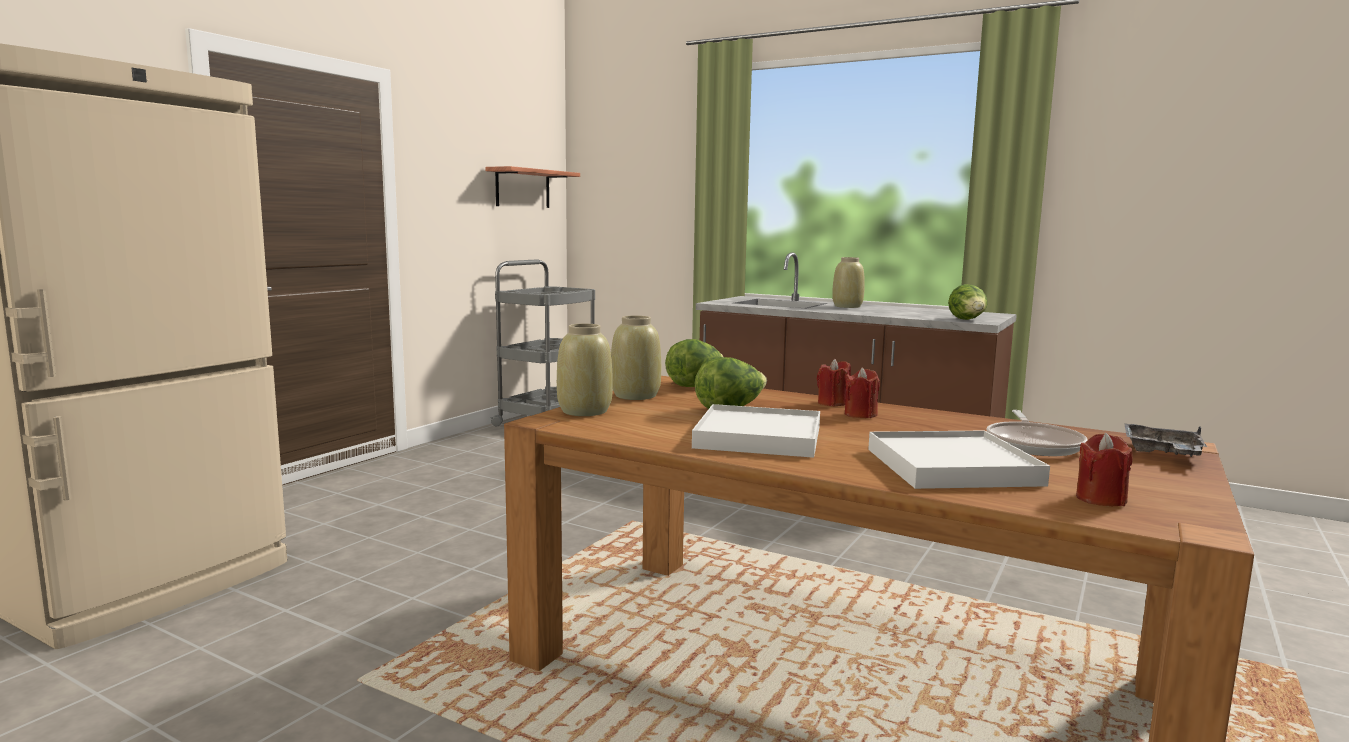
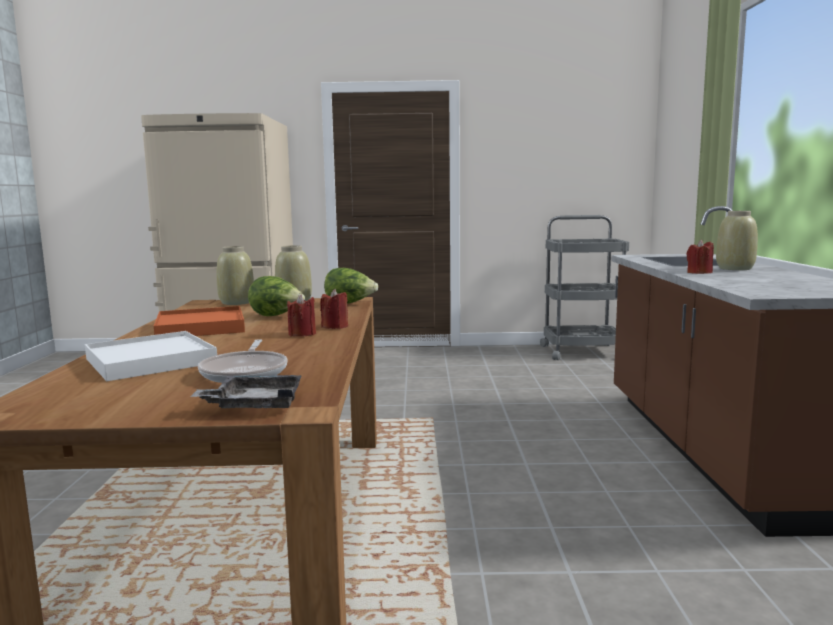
camera: 60 degrees right, 0 degrees up
shelf [485,166,580,208] -> none
white tray [692,404,820,458] -> orange tray [154,306,245,336]
lettuce [948,284,987,320] -> none
frying pan [986,410,1087,456] -> frying pan turned 75 degrees counterclockwise [198,339,287,383]
red candle [1076,433,1132,506] -> red candle moved to [686,240,714,274]

